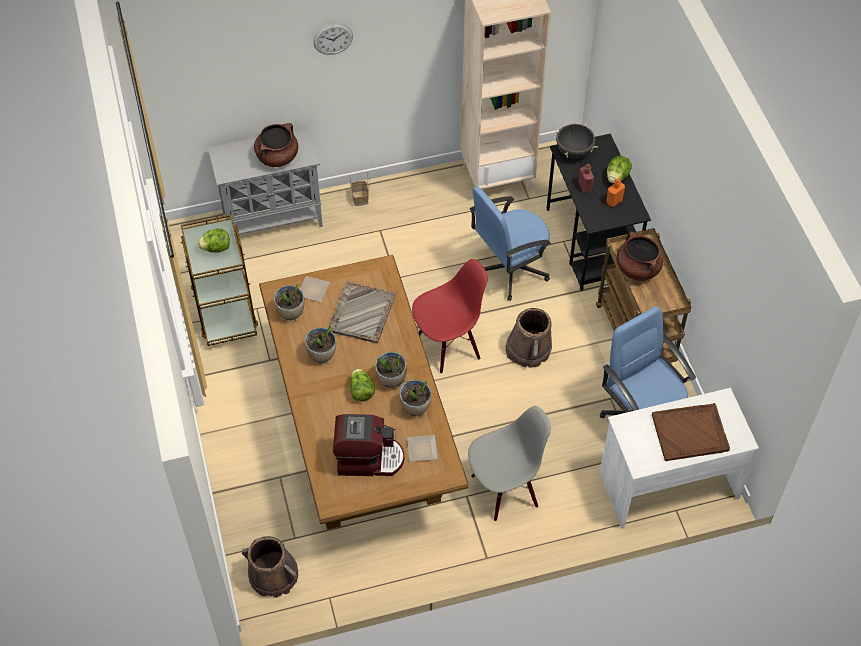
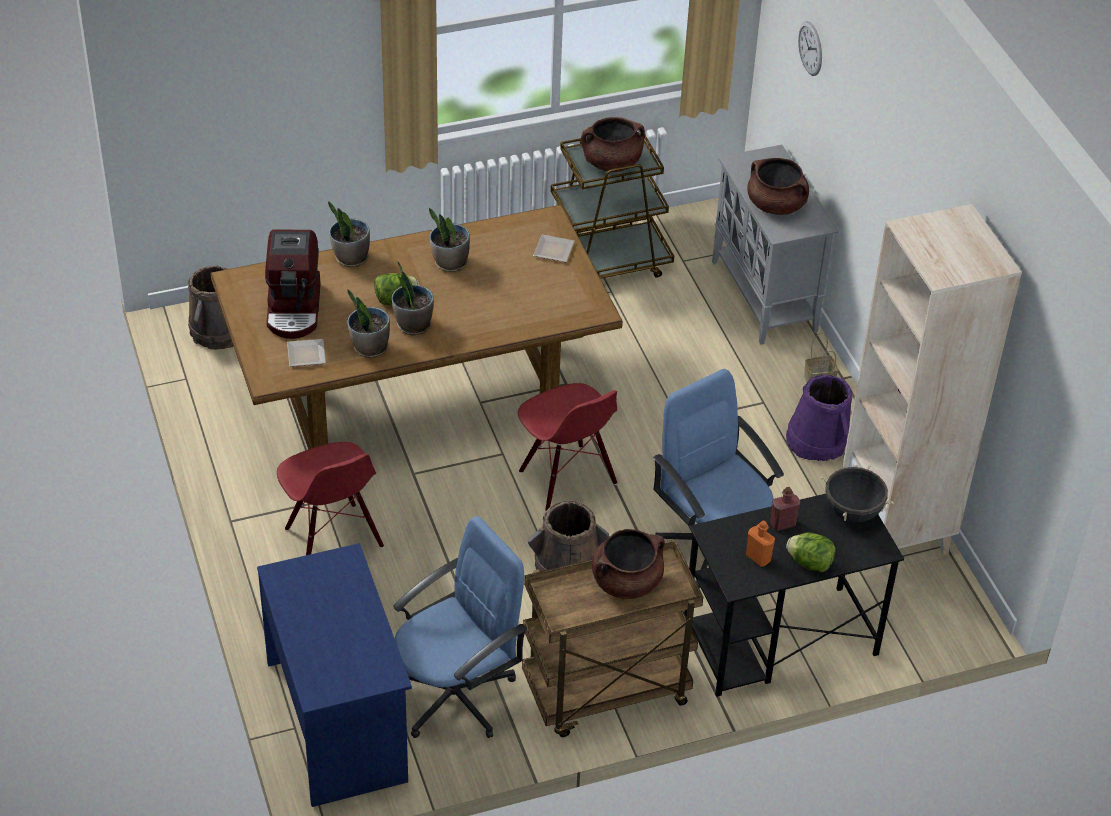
camera: 85 degrees right, 10 degrees down
lettuce [198,228,230,253] -> brown cooking pot [581,117,645,172]
potted plant [274,282,304,321] -> potted plant moved to [328,201,370,267]
wall clock [313,24,353,55] -> wall clock moved to [798,21,822,76]
grey tray [328,281,396,343] -> none
grey chair [468,406,551,521] -> red chair [277,442,384,555]
white desk [600,388,759,529] -> blue desk [257,543,412,807]
brown tray [652,403,730,461] -> none
none -> purple bucket [786,375,852,461]

